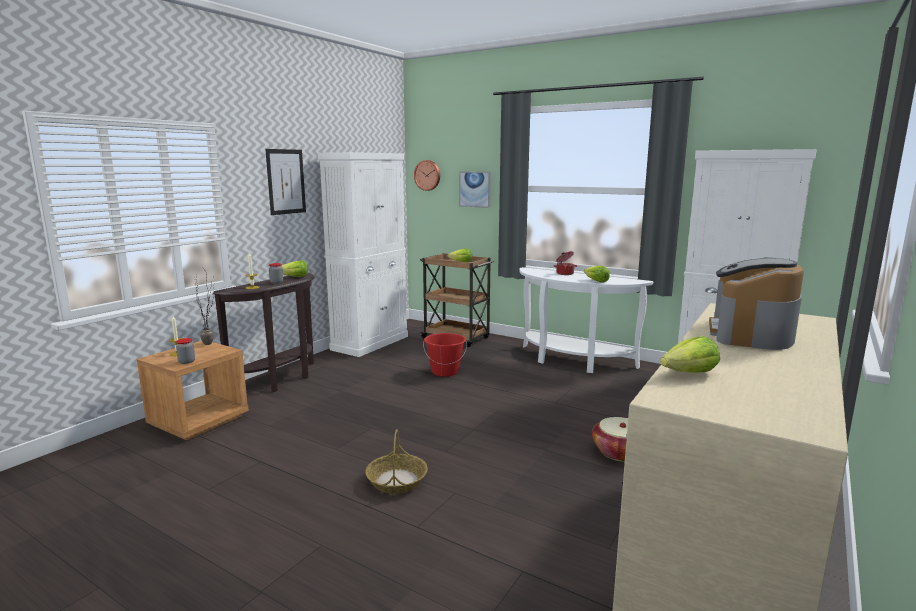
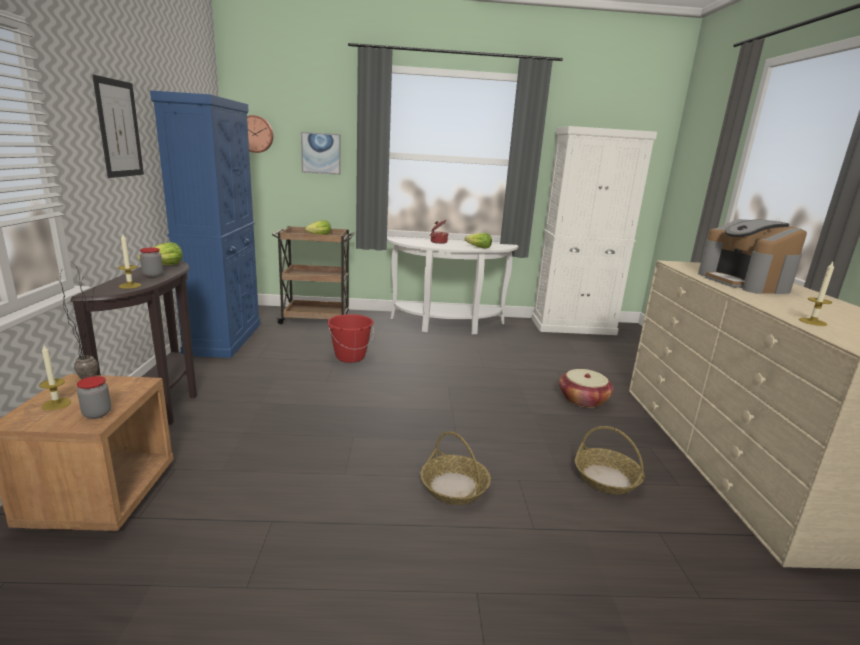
camera: 35 degrees left, 5 degrees up
white cabinet [318,152,408,357] -> blue cabinet [150,90,260,358]
lettuce [660,336,720,373] -> candle [799,262,834,326]
none -> basket [575,426,645,494]

